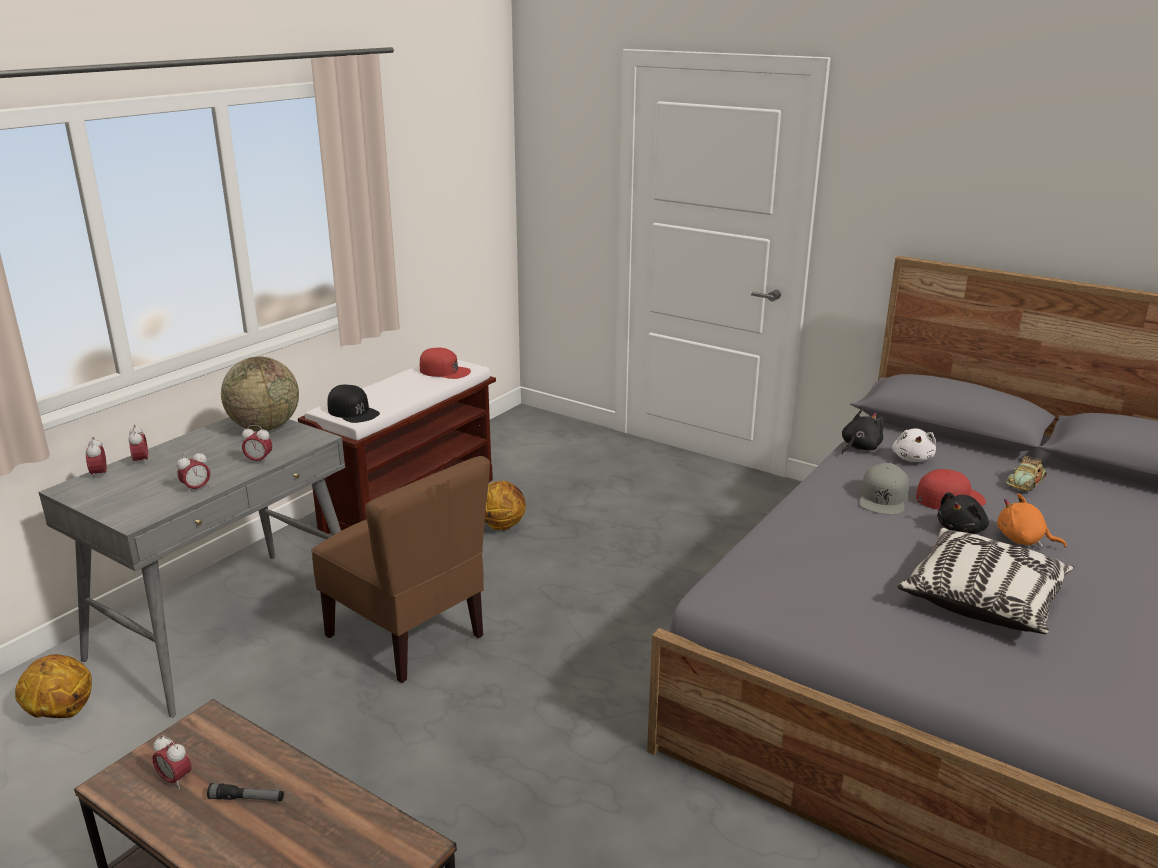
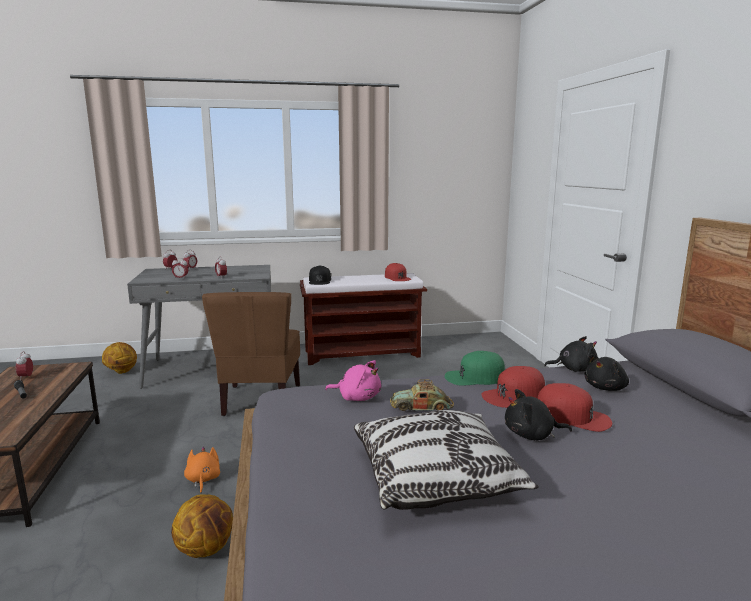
camera: 45 degrees right, 10 degrees down
globe [221,356,299,431] -> none
basketball [485,481,526,530] -> basketball moved to [171,494,233,558]
grey cap [859,463,909,514] -> red cap [482,366,545,408]
white plush toy [892,428,936,462] -> black plush toy [584,354,629,391]
orange plush toy [997,493,1066,548] -> orange plush toy moved to [184,446,220,493]
toy car [1006,456,1047,491] -> toy car moved to [390,379,454,411]
none -> pink plush toy [325,360,381,401]
none -> green cap [445,351,505,386]

